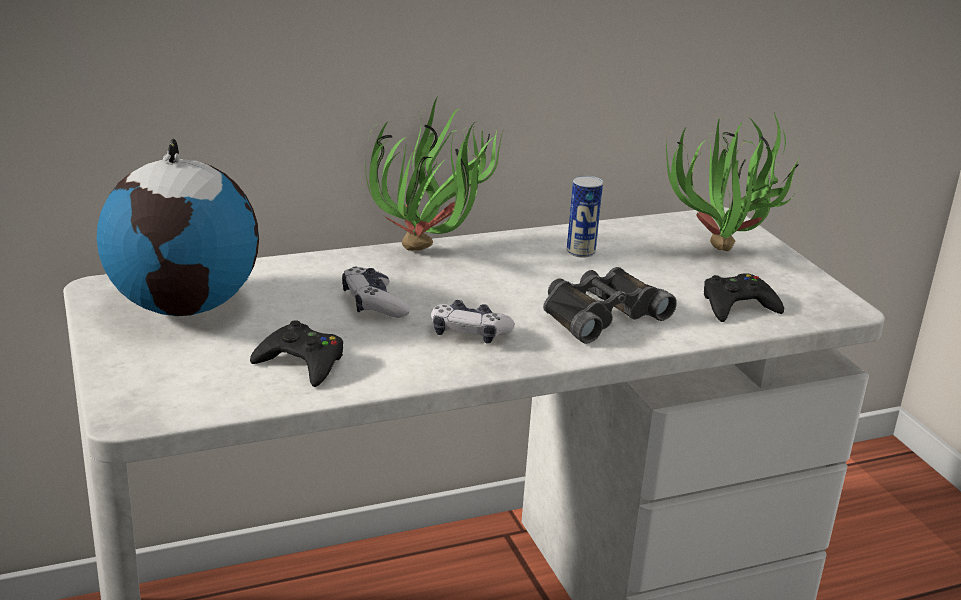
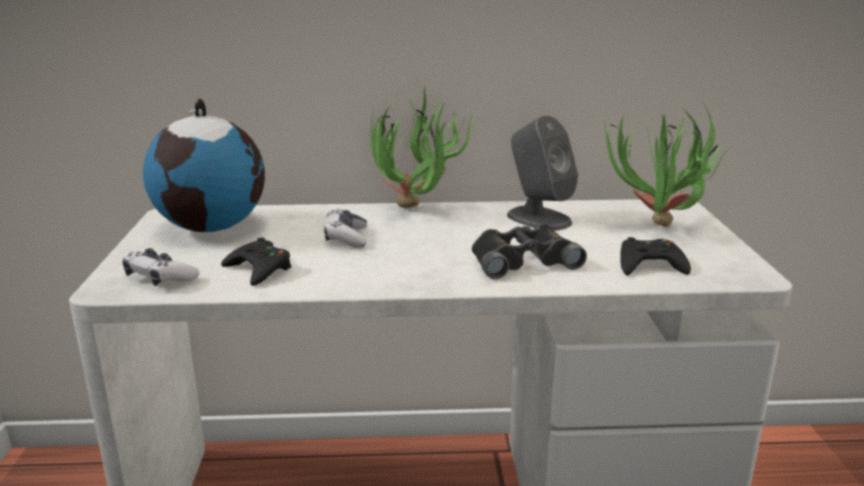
camera: 20 degrees right, 5 degrees down
game controller [431,300,515,344] -> game controller moved to [122,248,200,286]
can [567,176,603,258] -> grey speaker [507,116,578,231]

